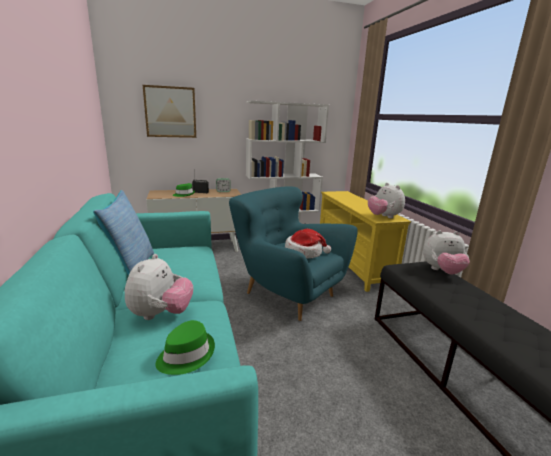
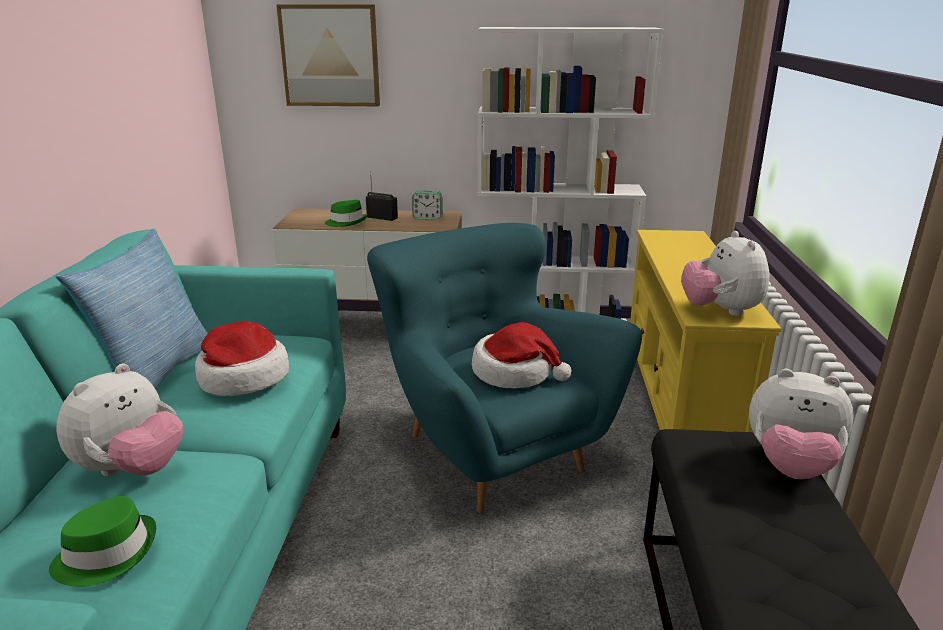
camera: 20 degrees right, 5 degrees up
none -> hat [195,321,289,396]

